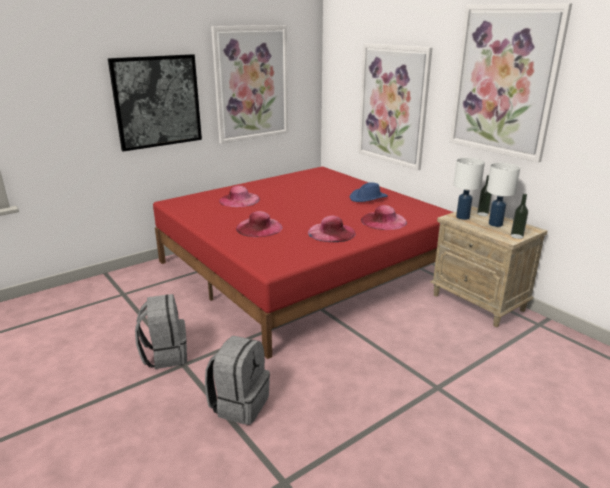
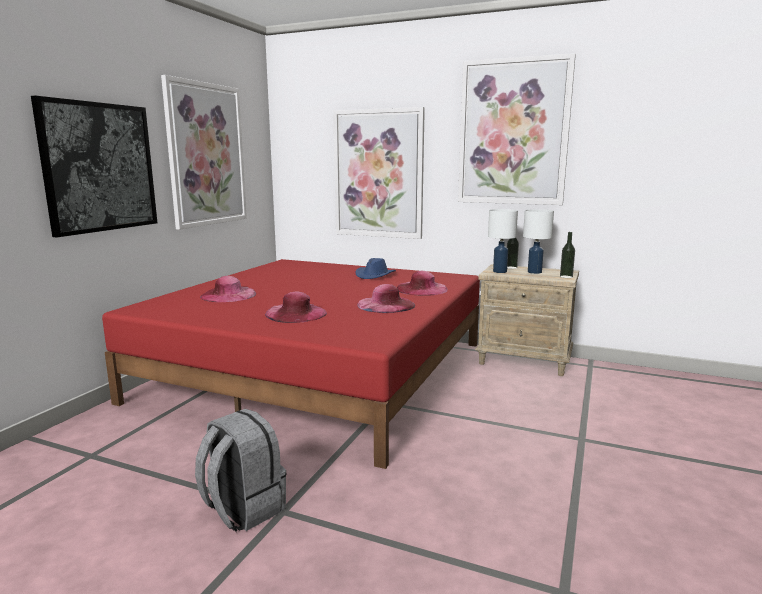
camera: 30 degrees left, 10 degrees down
grey backpack [205,336,270,425] -> none

